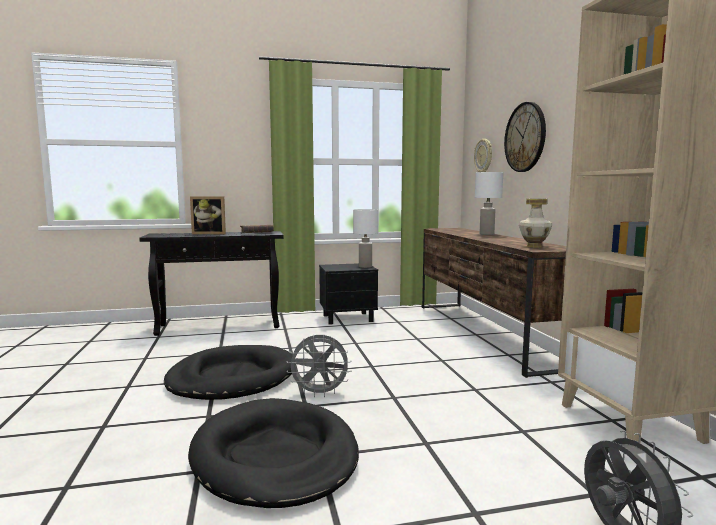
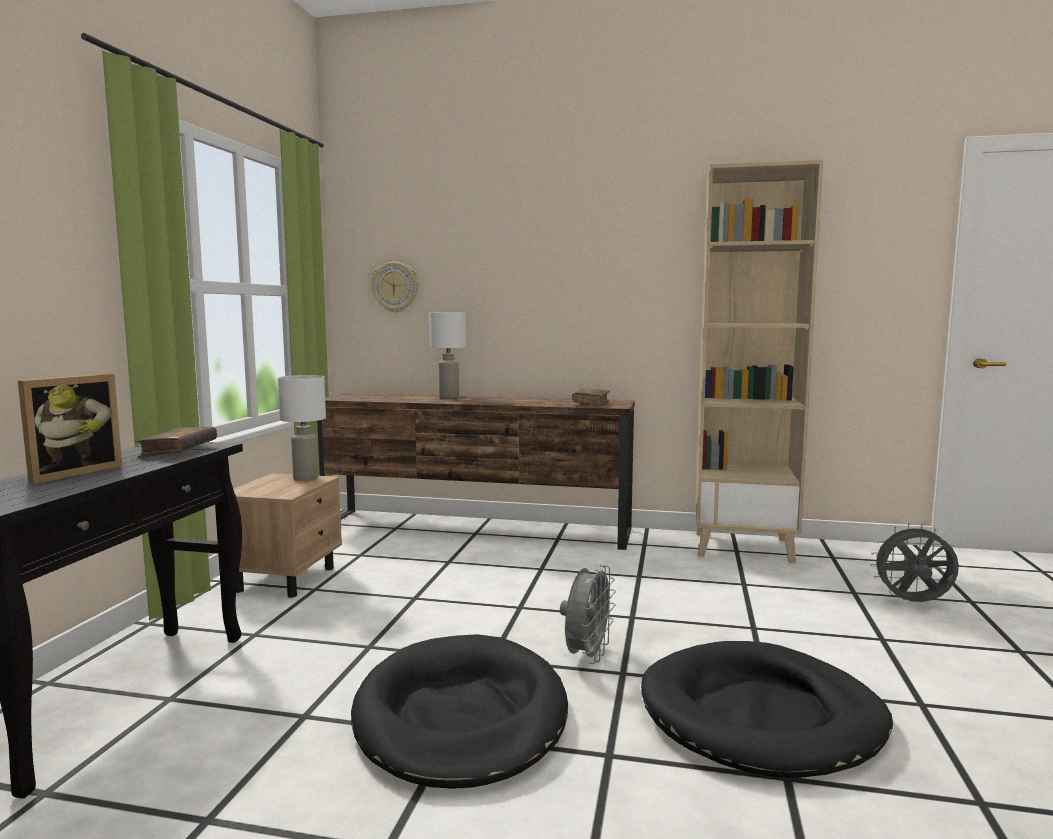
camera: 65 degrees left, 0 degrees up
black nightstand [319,263,378,325] -> beige nightstand [233,473,342,598]
wall clock [504,102,546,172] -> none
vase [519,199,552,248] -> brown book [572,389,610,407]

